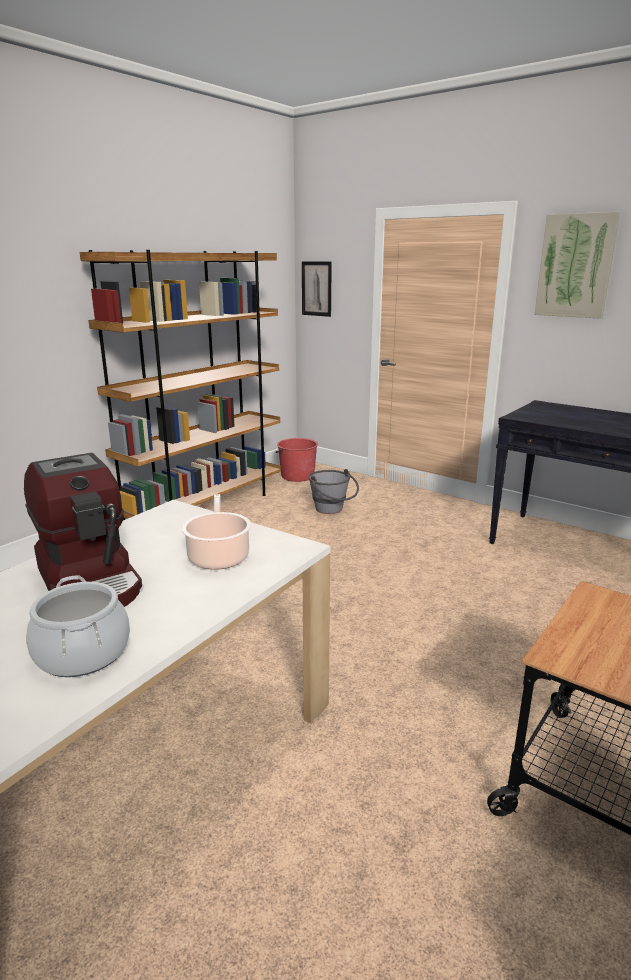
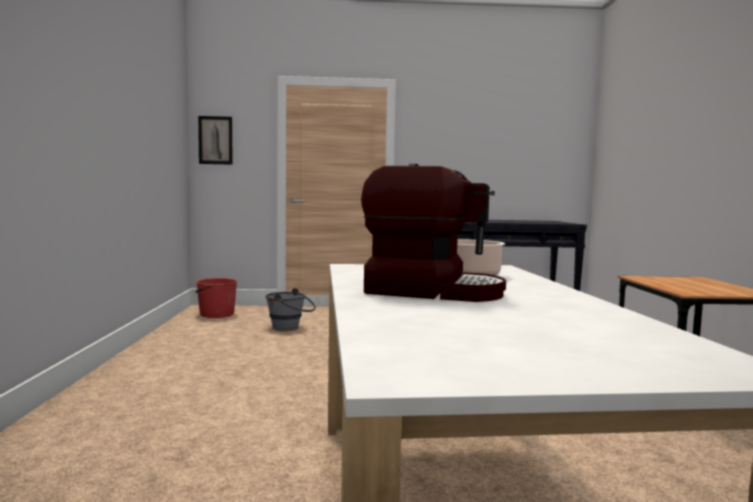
camera: 40 degrees left, 15 degrees down
cooking pot [26,576,130,677] -> none
brown bookcase [80,250,281,520] -> none
picture [535,212,620,319] -> none

